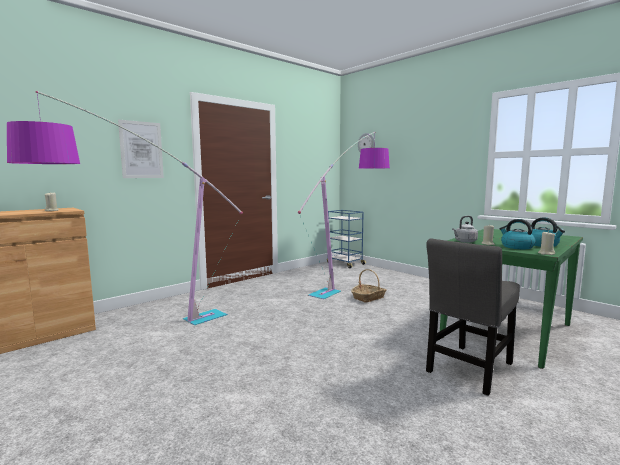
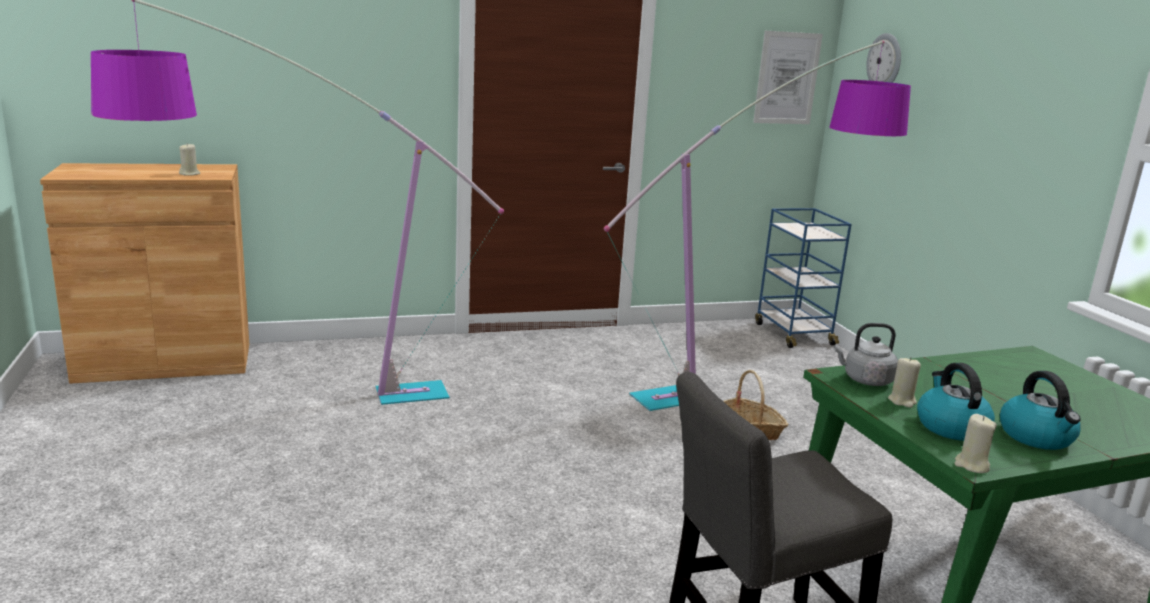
camera: 25 degrees right, 10 degrees up
picture [118,119,164,178] -> picture moved to [753,31,823,124]

